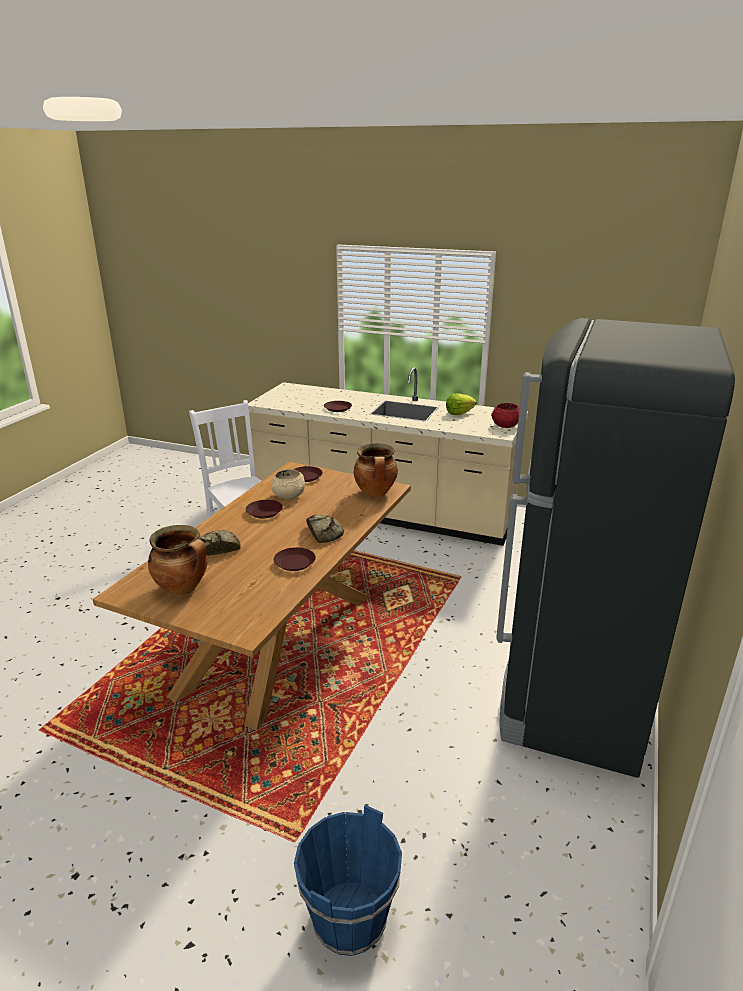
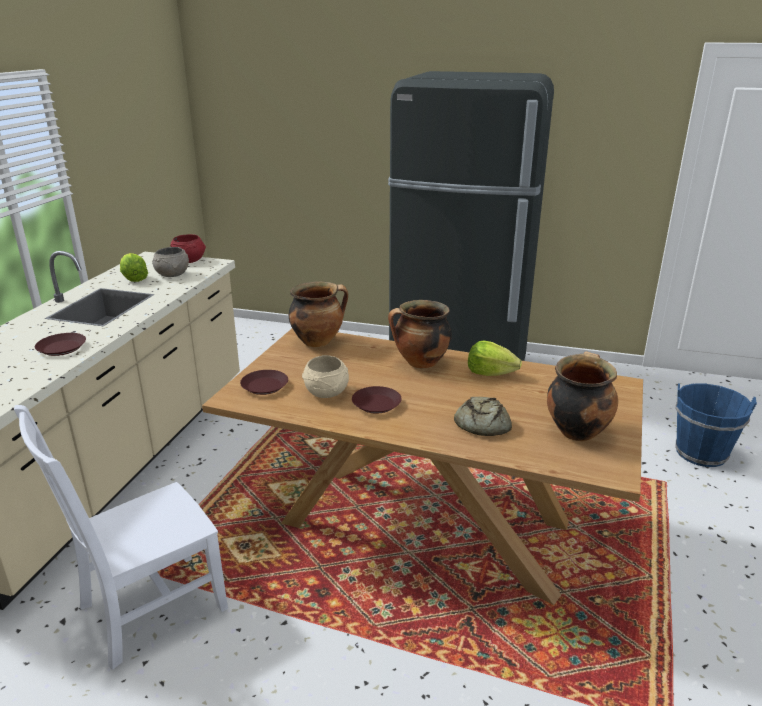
camera: 95 degrees left, 0 degrees up
brown plate [273,547,316,571] -> lettuce [468,340,522,376]
bread [306,514,344,543] -> cooking pot [388,300,452,369]
none -> grey bowl [152,247,189,277]

